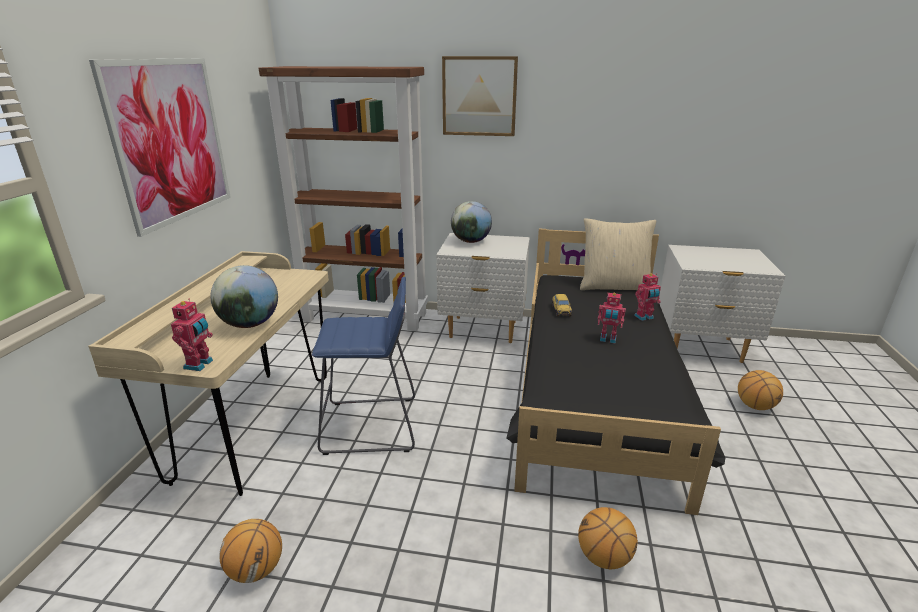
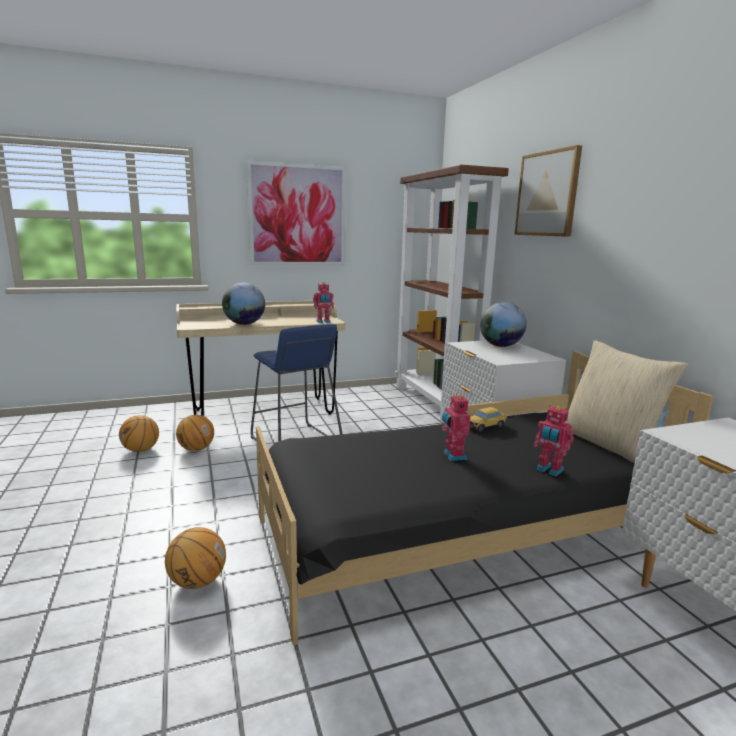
camera: 60 degrees right, 10 degrees down
toy robot [171,299,213,371] -> toy robot moved to [313,282,334,323]
basketball [738,370,783,410] -> basketball moved to [176,415,214,451]

